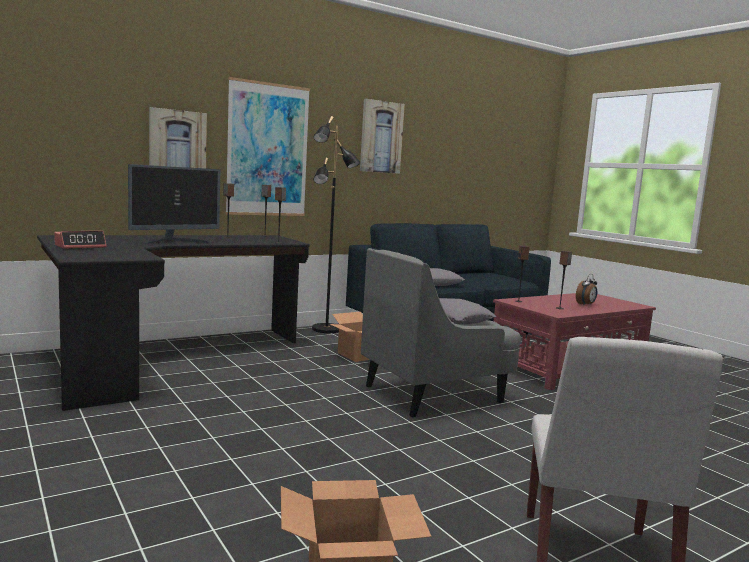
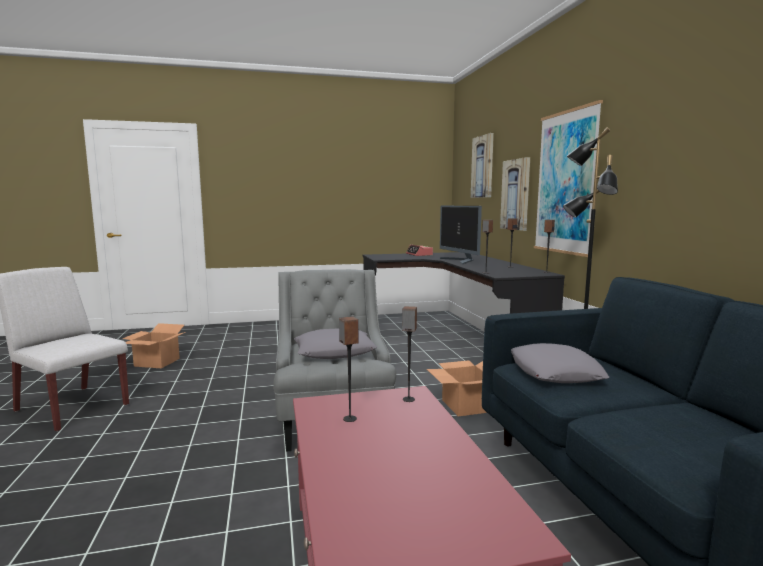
camera: 110 degrees right, 0 degrees up
picture [360,99,405,174] -> picture moved to [471,133,494,198]
alarm clock [576,274,597,306] -> none

